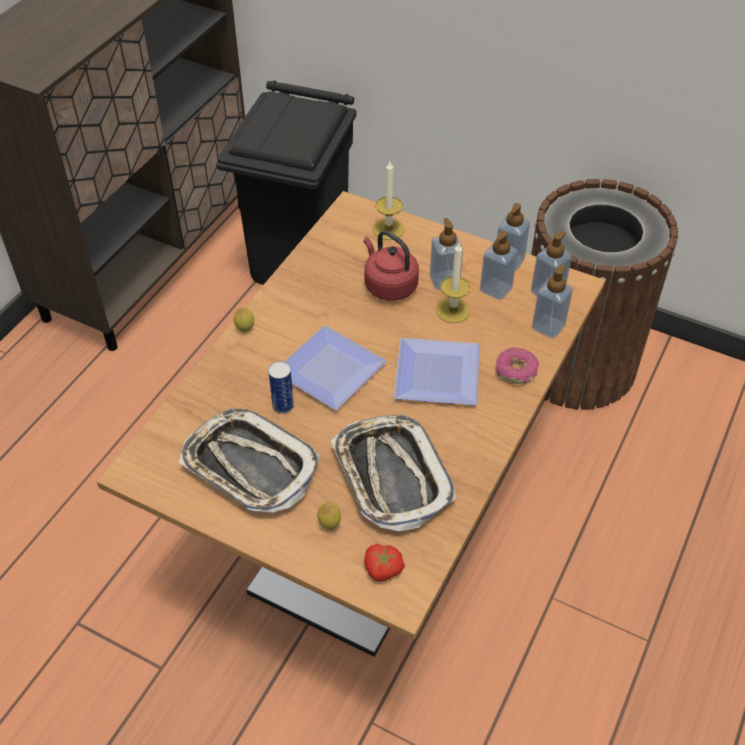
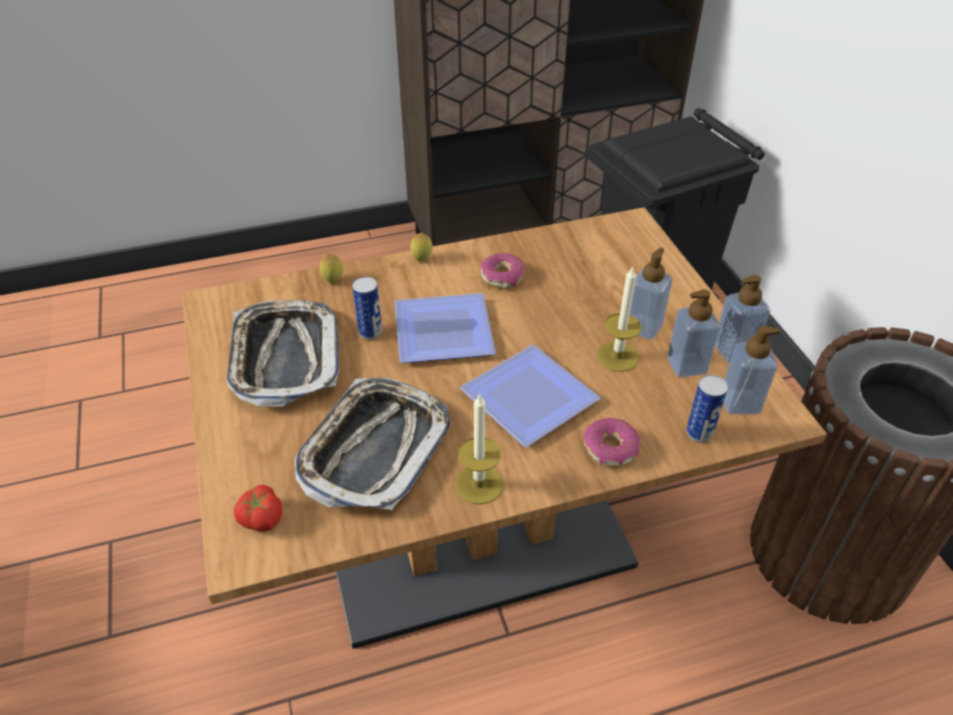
camera: 45 degrees right, 5 degrees down
lemon [317,502,341,530] -> lemon moved to [320,254,343,284]
red kettle [364,230,419,301] -> none
candle [373,161,405,240] -> candle moved to [455,394,504,505]
soap dispenser [532,264,573,338] -> can [686,375,728,443]
none -> donut [481,253,525,289]

